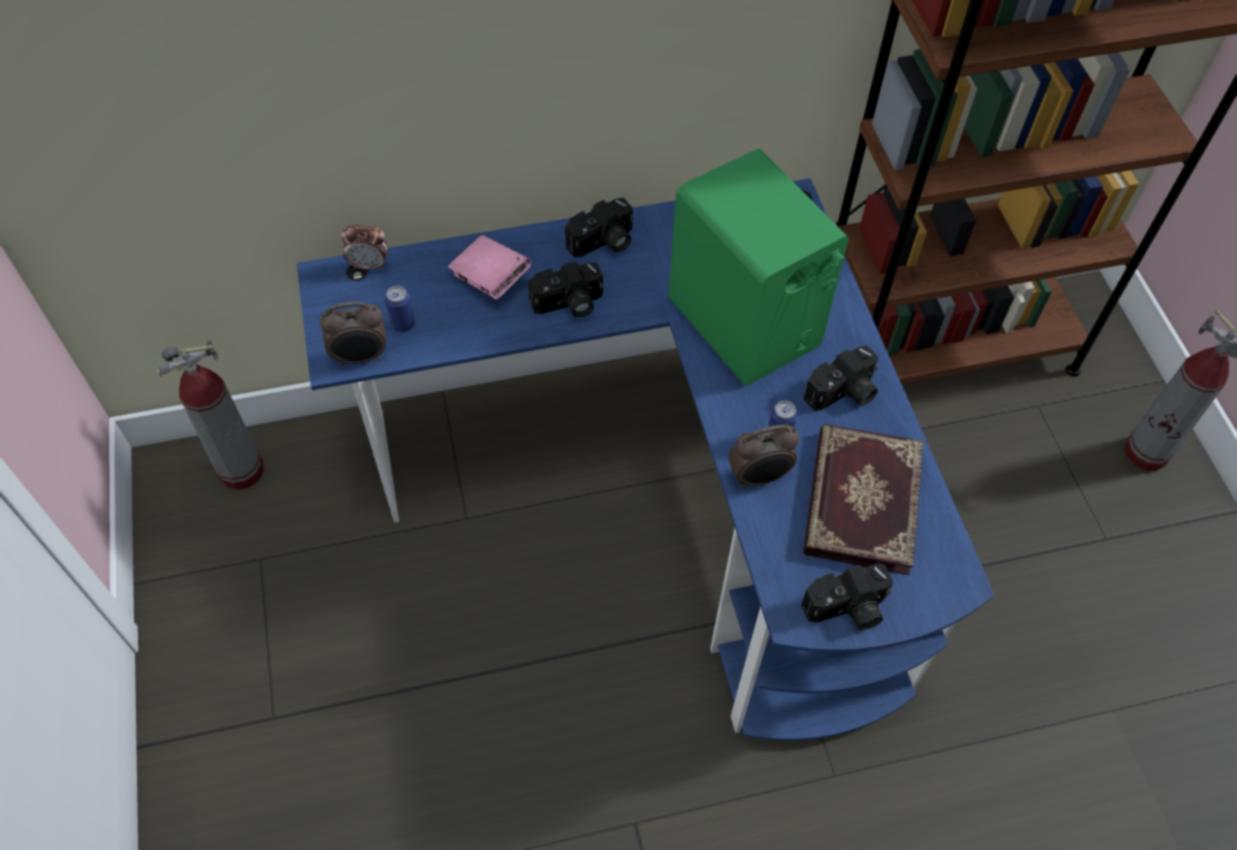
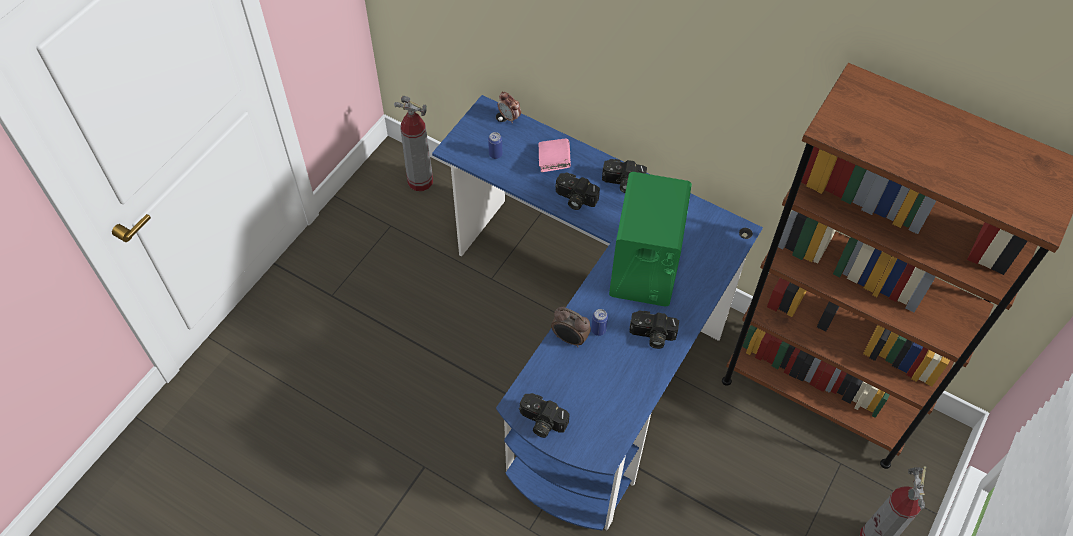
camera: 45 degrees right, 0 degrees up
alarm clock [319,302,386,366] -> none
book [803,424,923,575] -> none

